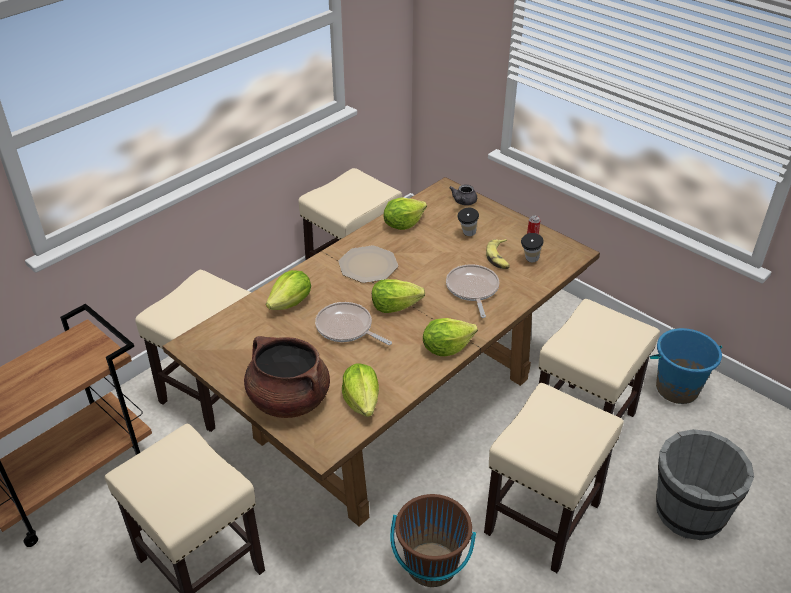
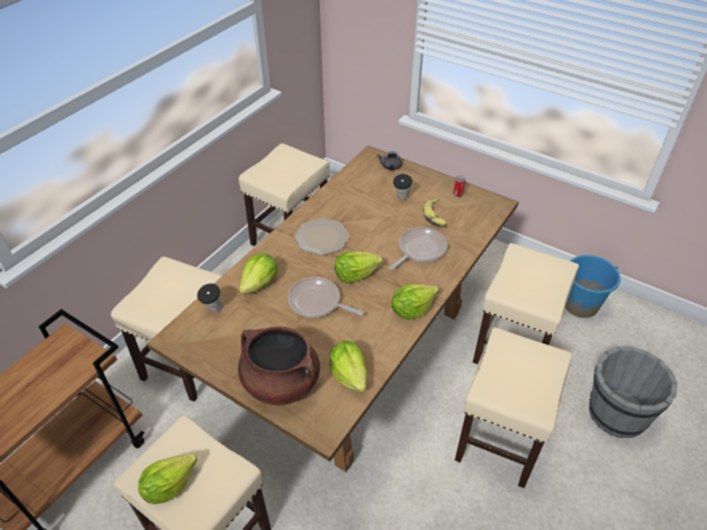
camera: 10 degrees left, 5 degrees up
lettuce [383,197,427,230] -> lettuce moved to [138,453,197,504]
brown bucket [390,494,476,587] -> none
frying pan [446,264,499,318] -> frying pan turned 60 degrees clockwise [389,227,447,270]
cup [521,233,544,262] -> cup moved to [197,284,223,312]

